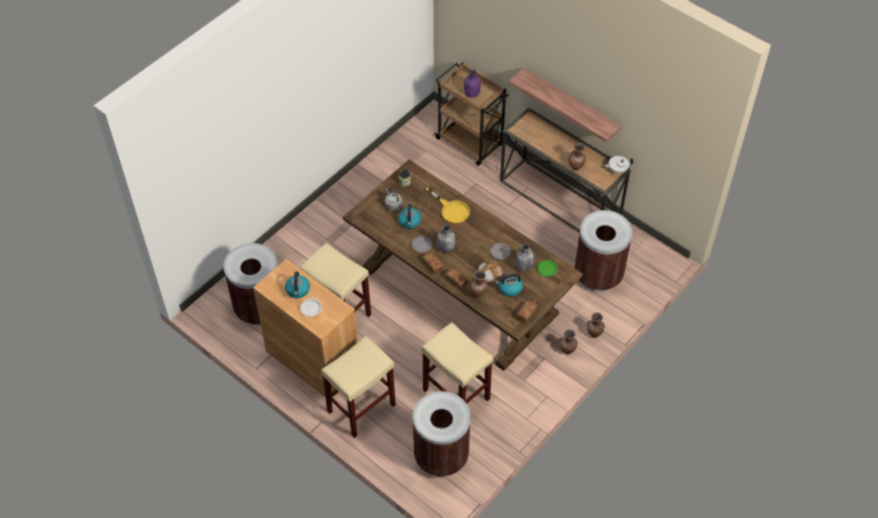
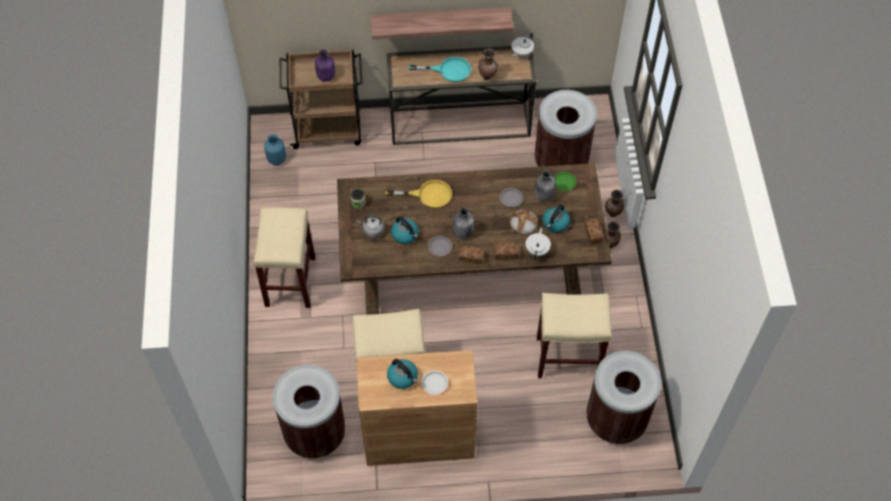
camera: 45 degrees left, 5 degrees up
beige stool [321,336,396,438] -> beige stool moved to [253,207,315,308]
brown vase [470,270,488,298] -> white teapot [526,228,551,260]
none -> blue vase [264,134,286,165]
none -> turquoise frying pan [409,57,471,82]

